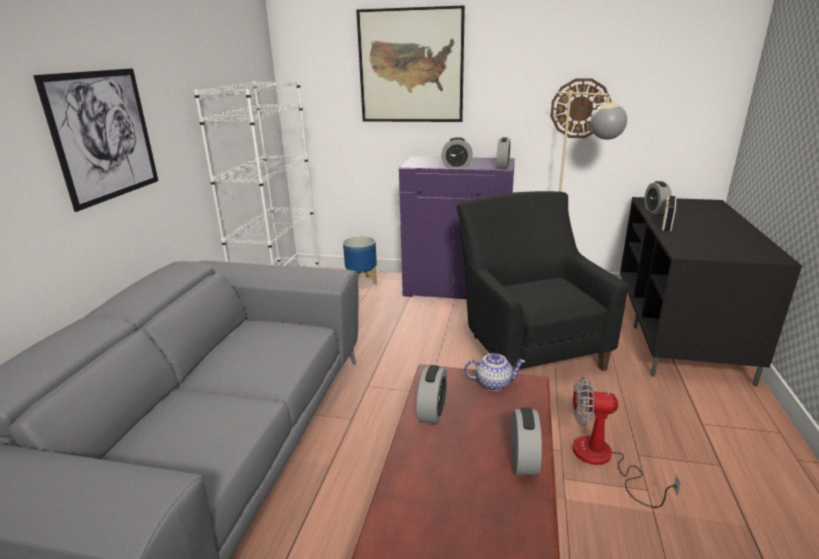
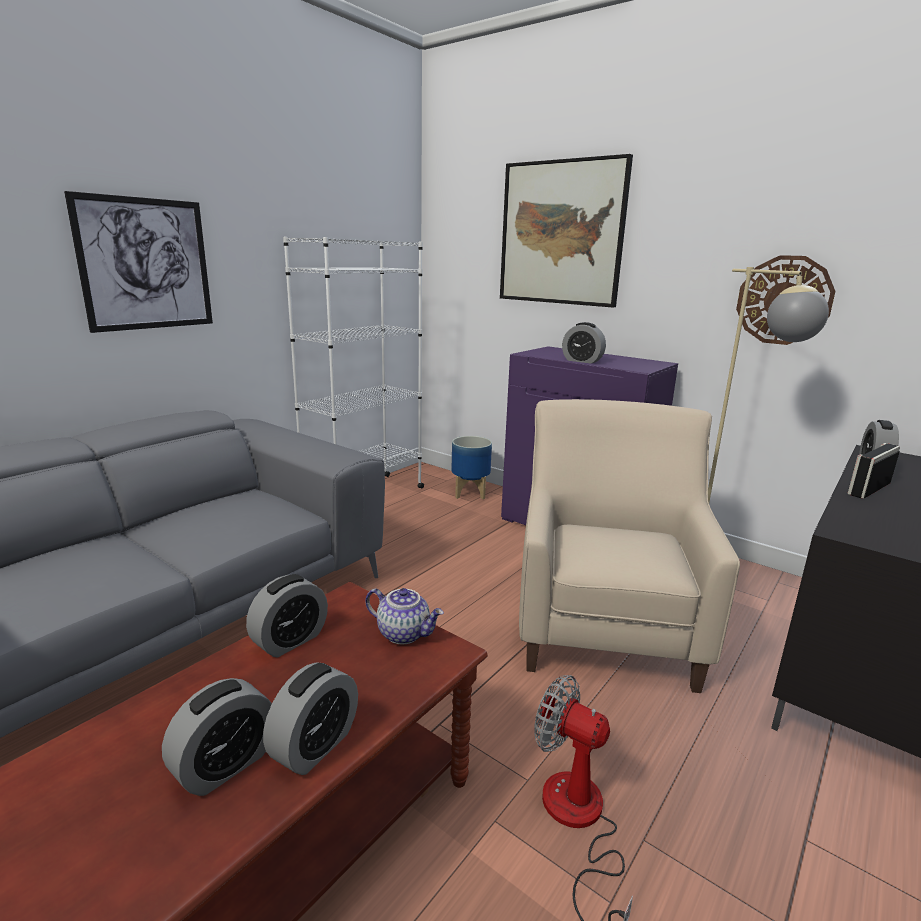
camera: 25 degrees right, 5 degrees down
black armchair [456,191,628,371] -> beige armchair [519,399,740,693]
alarm clock [496,137,510,169] -> alarm clock moved to [162,678,272,796]

